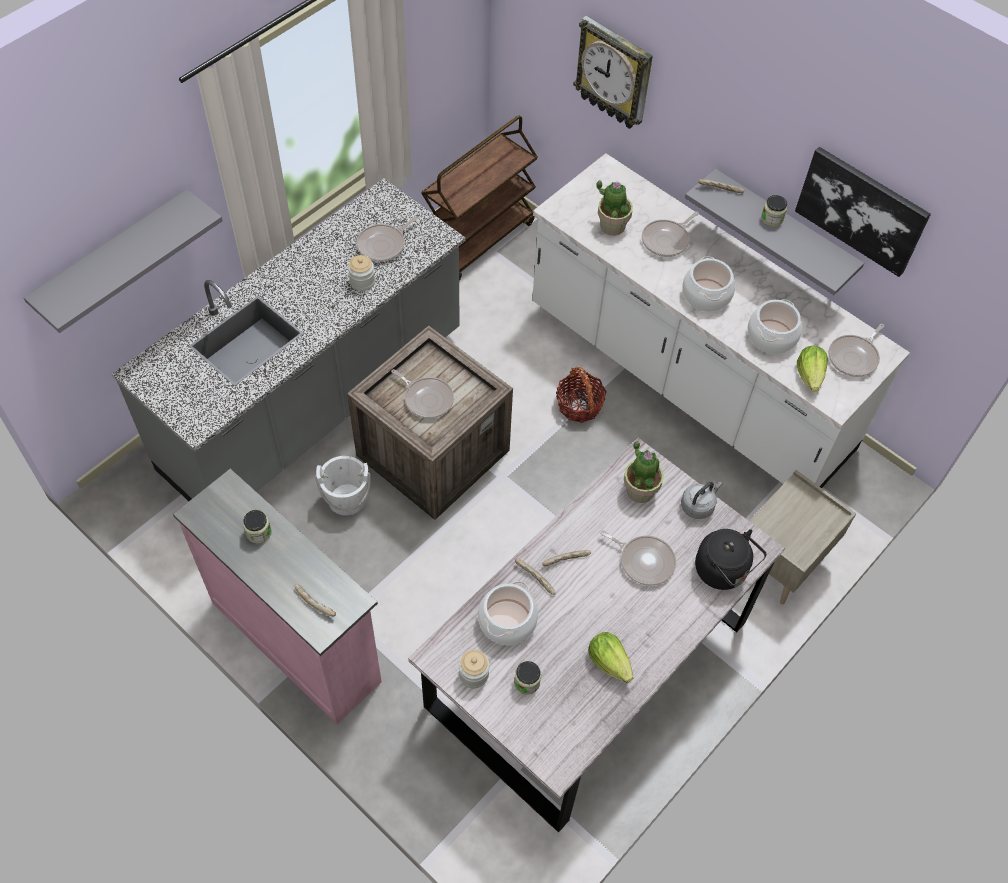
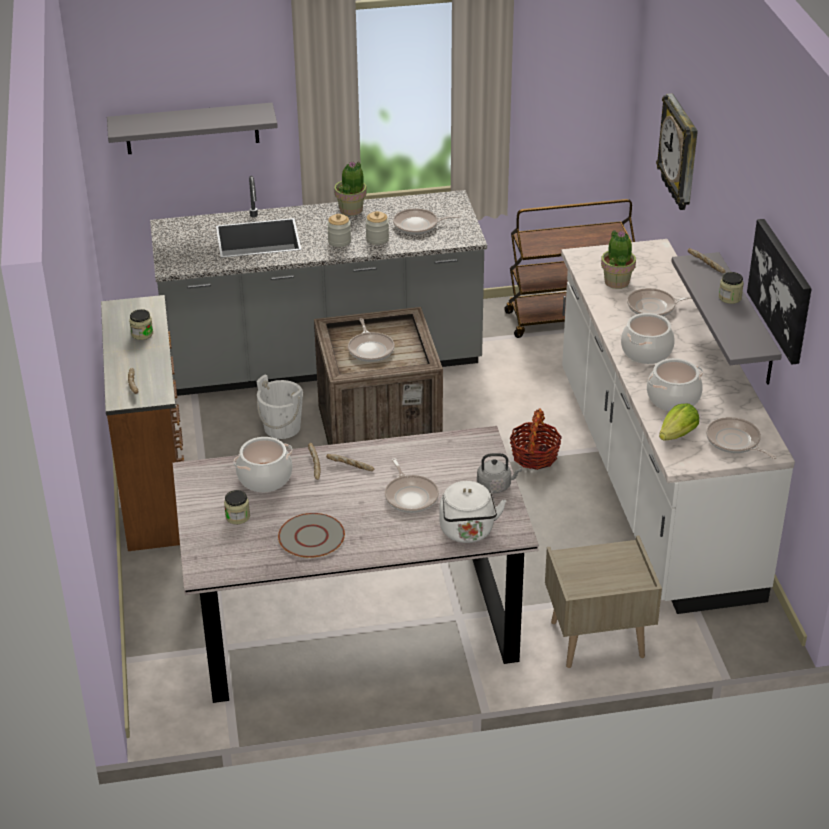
camera: 40 degrees right, 20 degrees down
pink dresser [173,469,382,724] -> brown dresser [101,295,184,551]
jar [459,650,489,688] -> jar moved to [327,214,351,247]
lettuce [588,632,634,683] -> grey plate [278,513,345,558]
potted plant [624,441,664,503] -> potted plant moved to [334,162,367,216]
black kettle [695,529,767,590] -> white kettle [439,481,506,543]
frying pan [828,324,884,377] -> frying pan turned 60 degrees clockwise [706,417,777,459]

